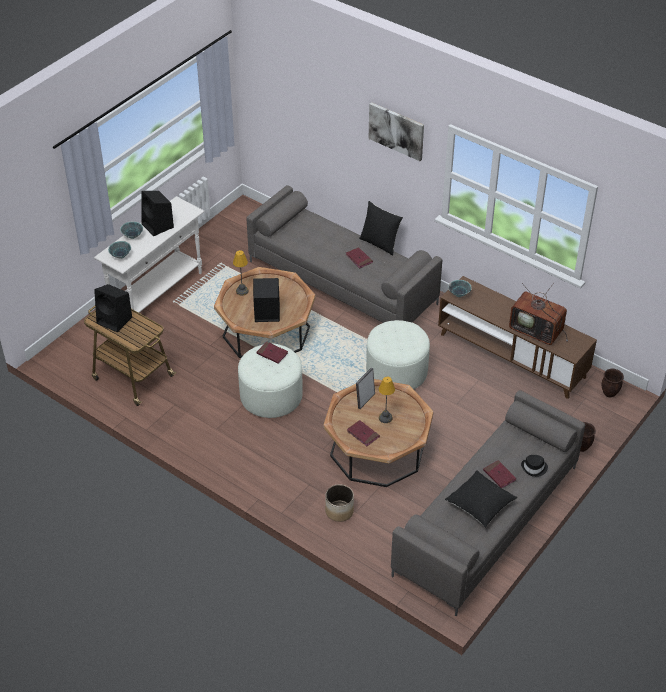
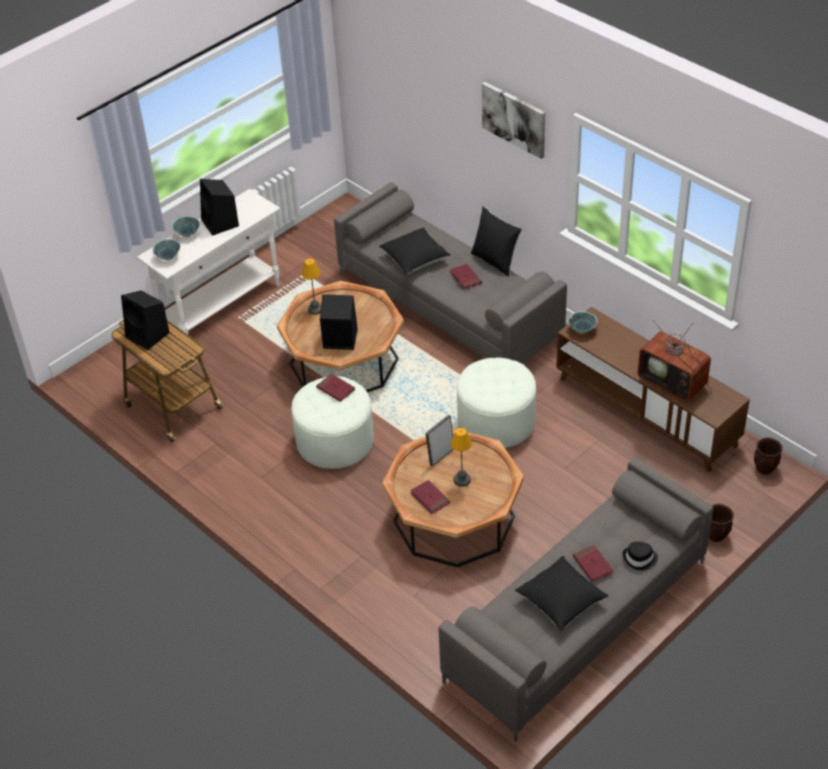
camera: 10 degrees right, 0 degrees up
planter [325,484,354,522] -> none
none -> black pillow [379,228,451,275]

